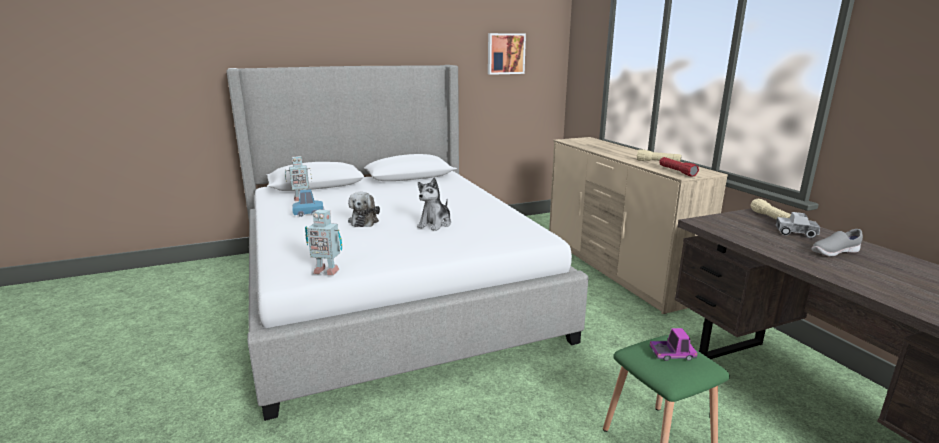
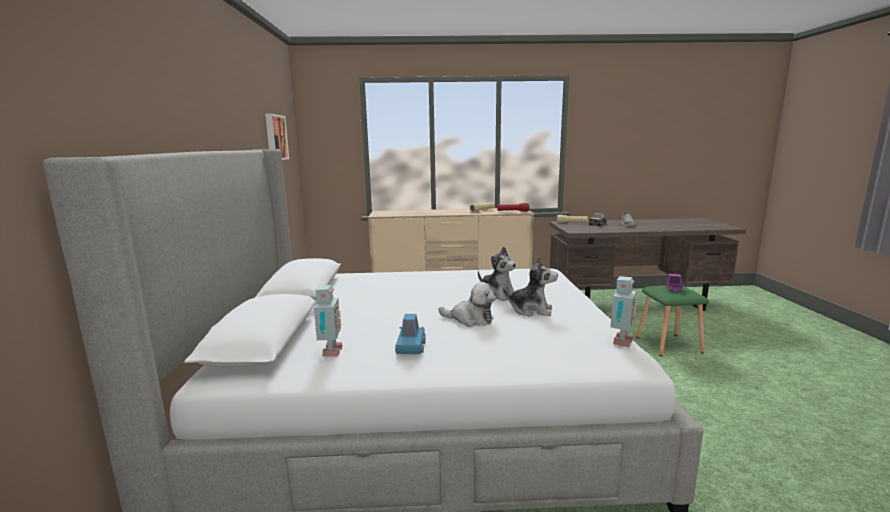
camera: 70 degrees left, 5 degrees down
none -> plush toy [503,256,558,317]

